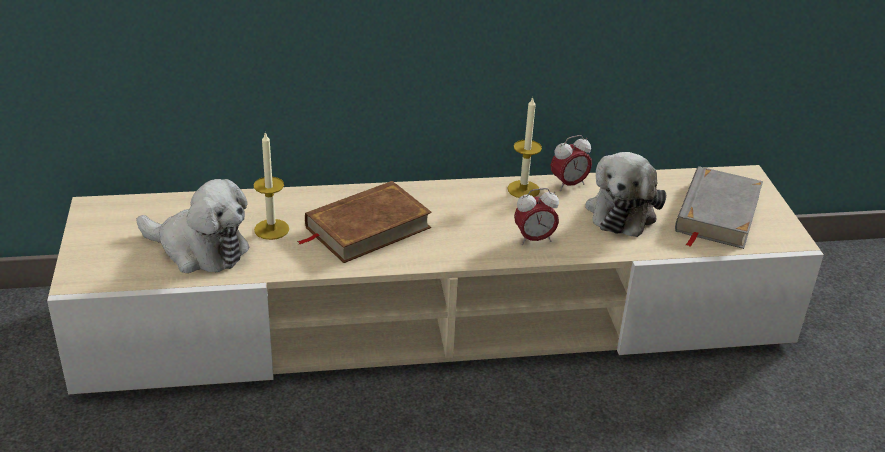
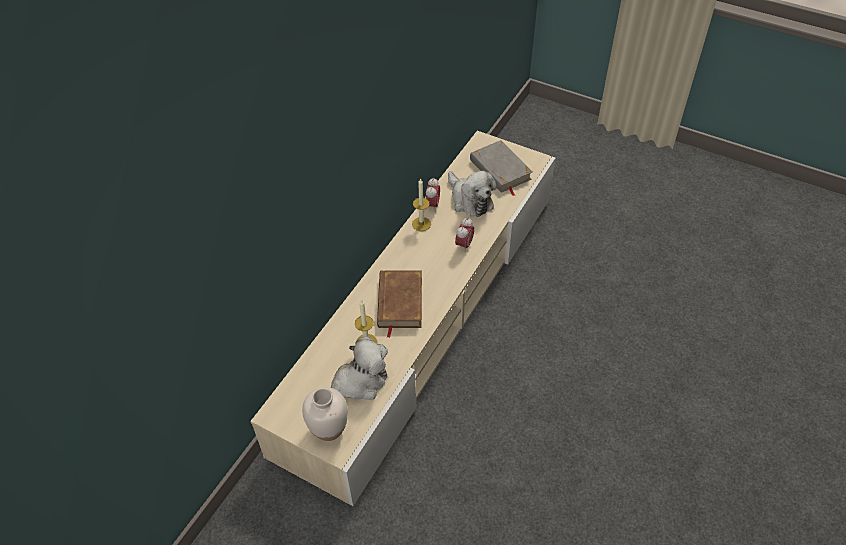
camera: 50 degrees left, 15 degrees up
none -> white vase [302,387,348,441]

